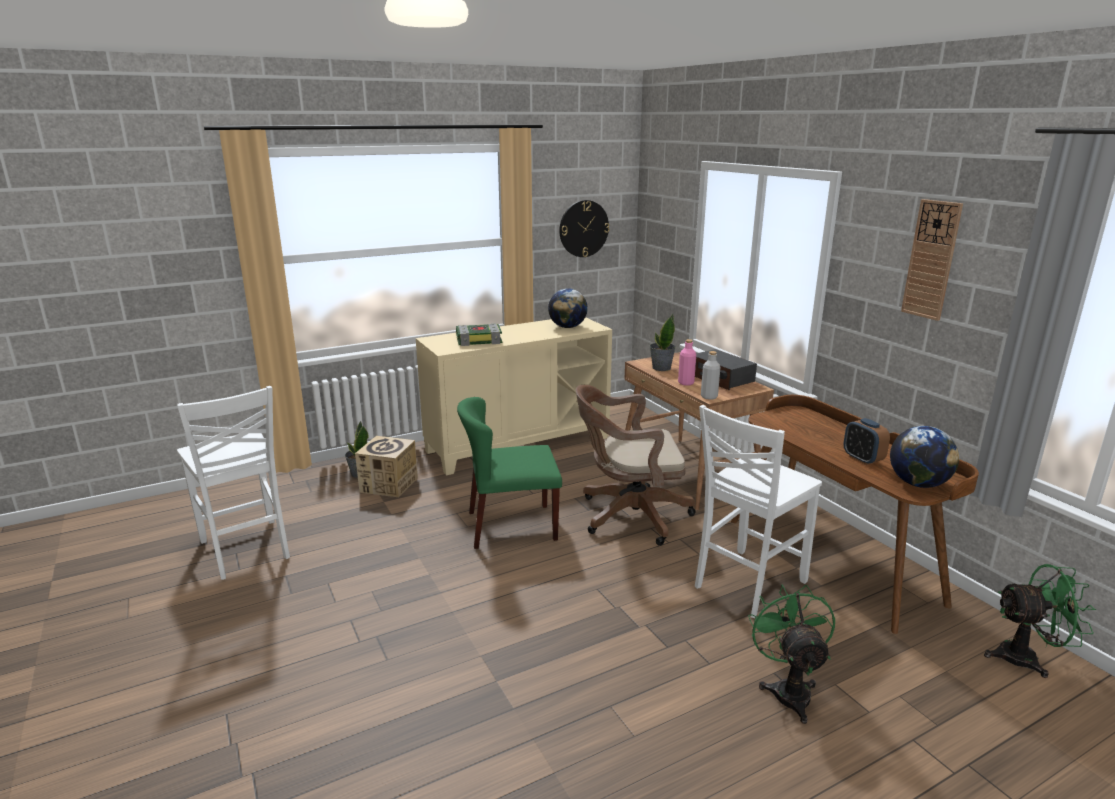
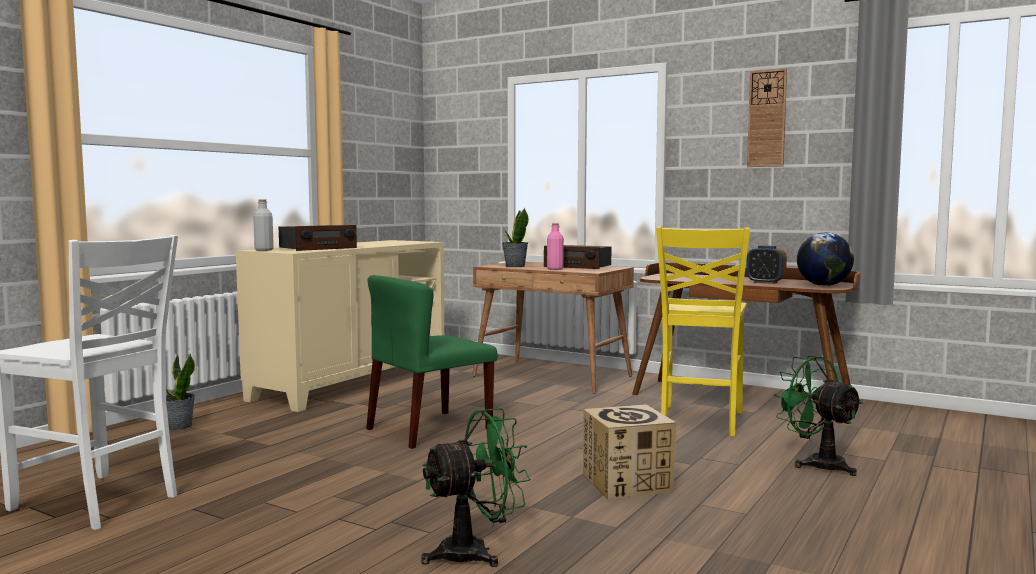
camera: 30 degrees left, 15 degrees down
cardboard box [355,436,418,497] -> cardboard box moved to [583,404,677,499]
book [456,324,502,346] -> radio [279,225,357,251]
globe [548,288,588,328] -> none
wall clock [559,200,609,257] -> none
brown office chair [576,385,696,546] -> none
white chair [695,405,822,618] -> yellow chair [656,227,750,436]
grey bottle [701,351,720,400] -> grey bottle moved to [253,199,274,251]
green fan [984,564,1096,678] -> green fan moved to [421,408,530,567]

